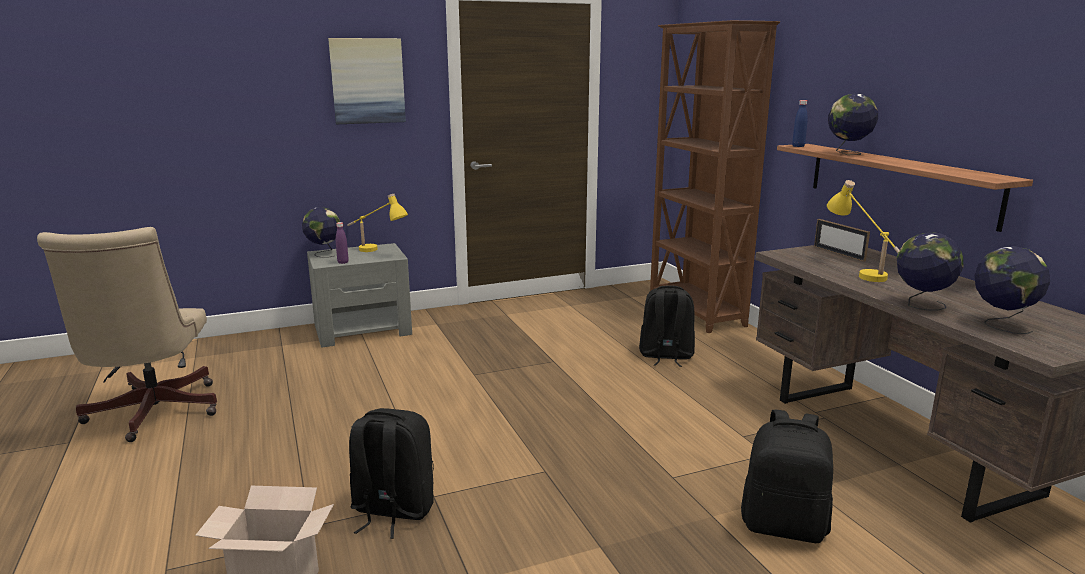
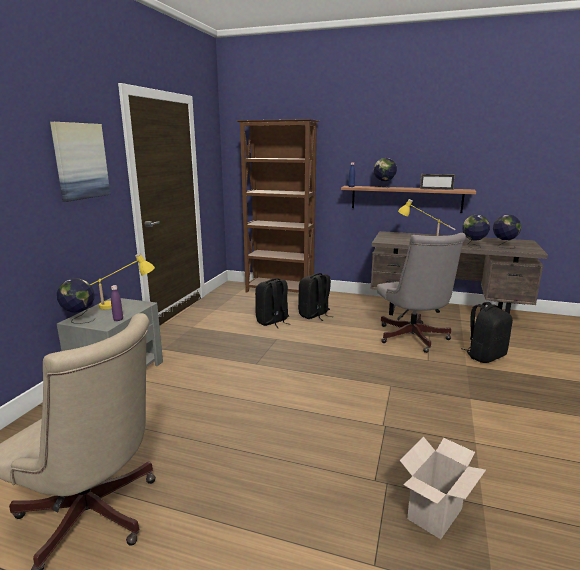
camera: 50 degrees left, 0 degrees up
black backpack [349,408,434,539] -> black backpack moved to [255,278,289,328]
picture frame [814,219,870,262] -> picture frame moved to [420,174,455,190]
none -> grey office chair [377,233,466,353]

